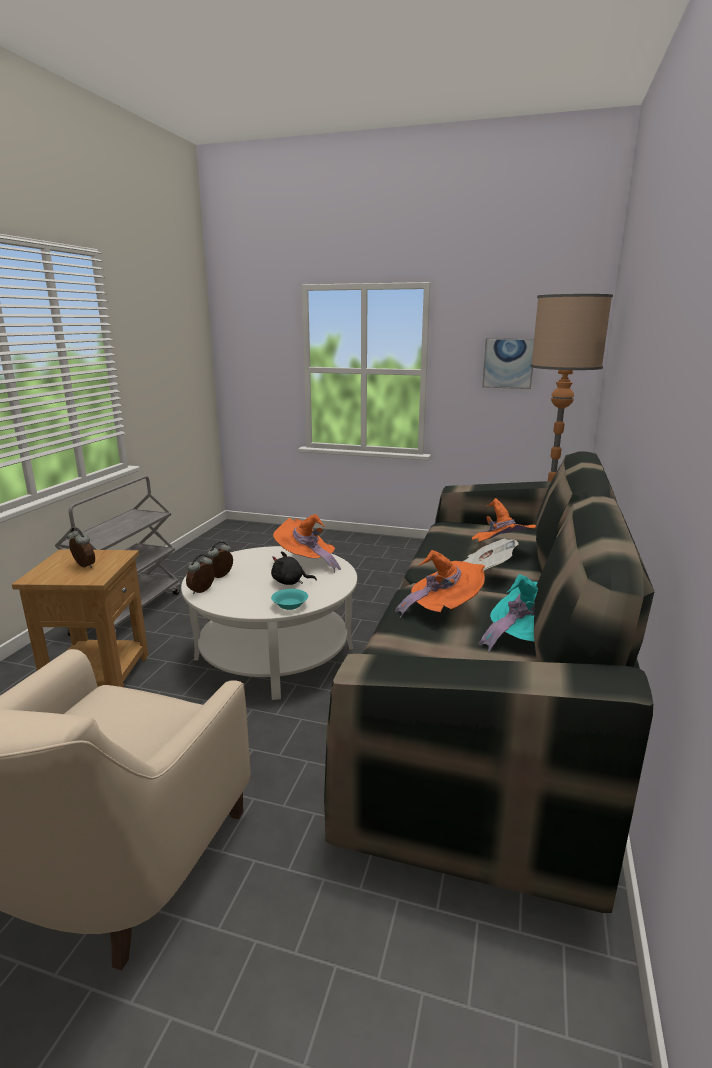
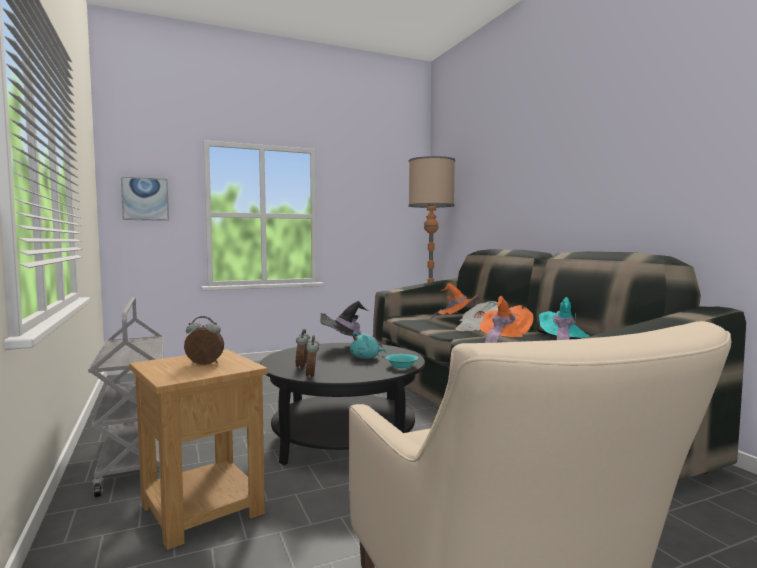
camera: 40 degrees left, 15 degrees down
white coffee table [181,546,357,700] -> black coffee table [260,343,425,465]
black plush toy [271,551,317,585] -> turquoise plush toy [350,332,386,359]
orange hat [273,514,341,573] -> black hat [320,301,383,348]
picture [482,338,534,389] -> picture moved to [121,177,169,221]

